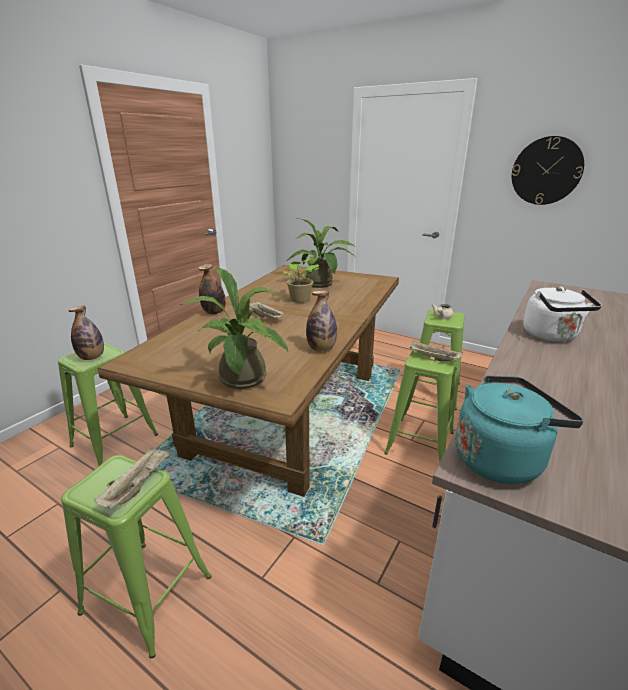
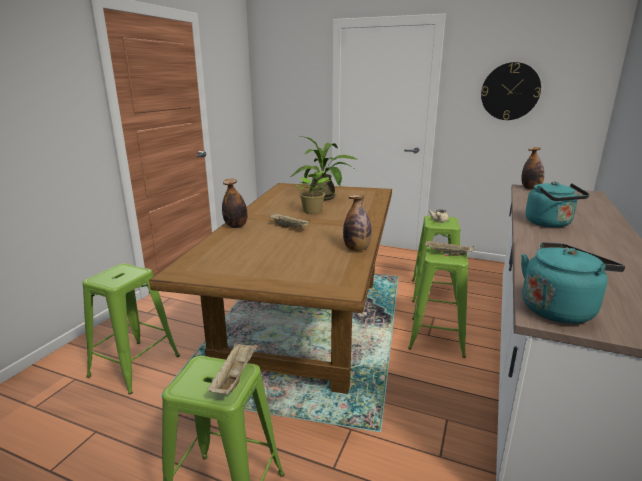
camera: 10 degrees left, 5 degrees down
bottle [68,306,104,360] -> bottle moved to [521,147,544,189]
potted plant [180,266,288,389] -> none
white kettle [523,286,602,342] -> turquoise kettle [525,181,590,228]

